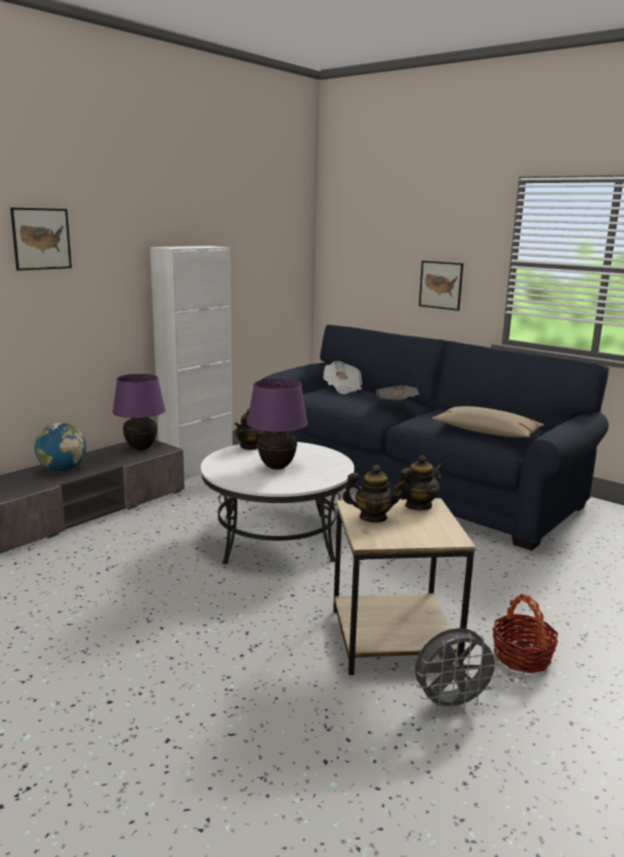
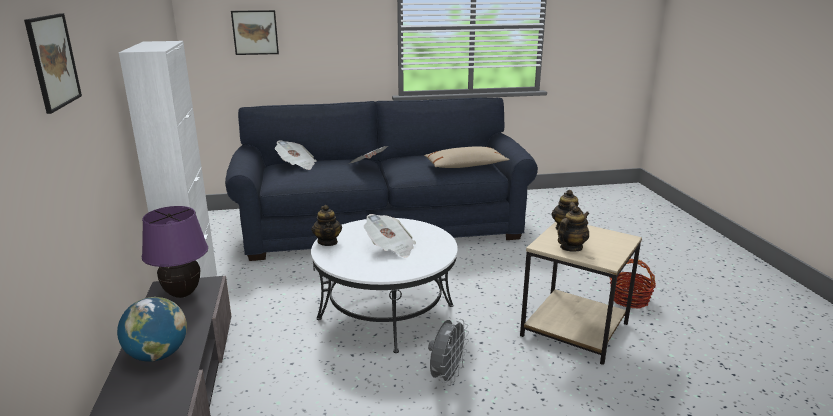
camera: 50 degrees left, 5 degrees up
purple table lamp [247,379,308,470] -> newspaper [364,214,416,258]
grey fan [415,628,502,714] -> grey fan moved to [428,319,469,386]
picture [419,261,463,311] -> picture moved to [231,10,279,55]

